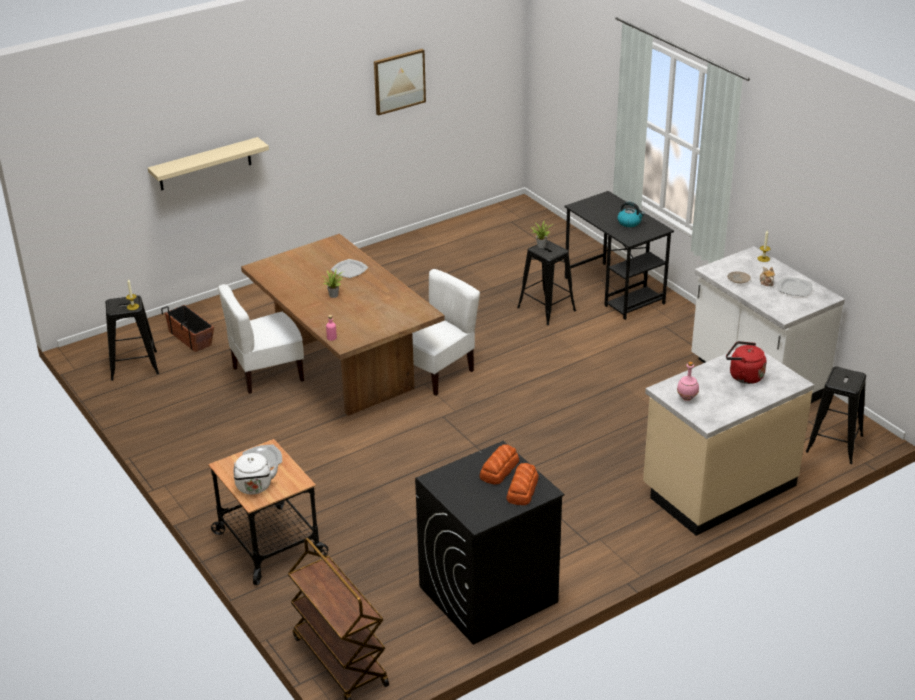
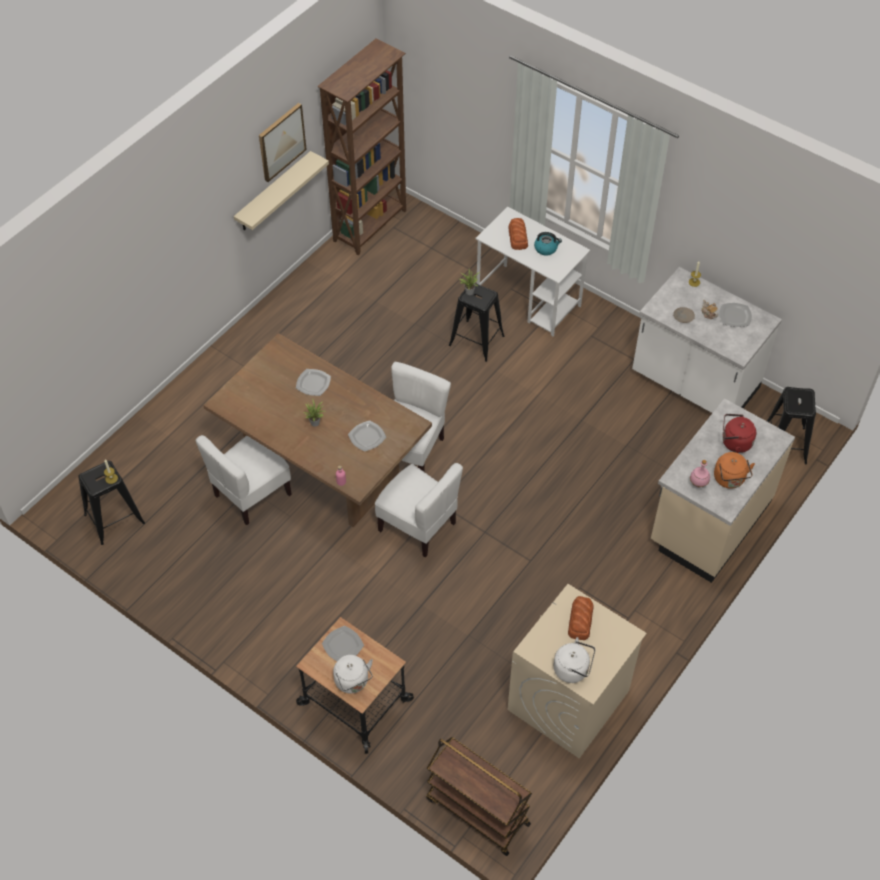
camera: 20 degrees left, 20 degrees up
beige shelf [148,137,269,191] -> beige shelf moved to [234,151,329,230]
planter [161,305,214,352] -> none
black washing machine [415,441,564,645] -> beige washing machine [508,584,647,758]
bread [506,463,539,505] -> bread moved to [508,218,528,250]
black desk [564,191,674,320] -> white desk [475,207,590,336]
none -> brown bookcase [317,39,406,255]
none -> plate [348,420,386,452]
none -> white chair [375,463,463,557]
none -> white kettle [554,637,595,683]
none -> orange kettle [714,452,755,489]

